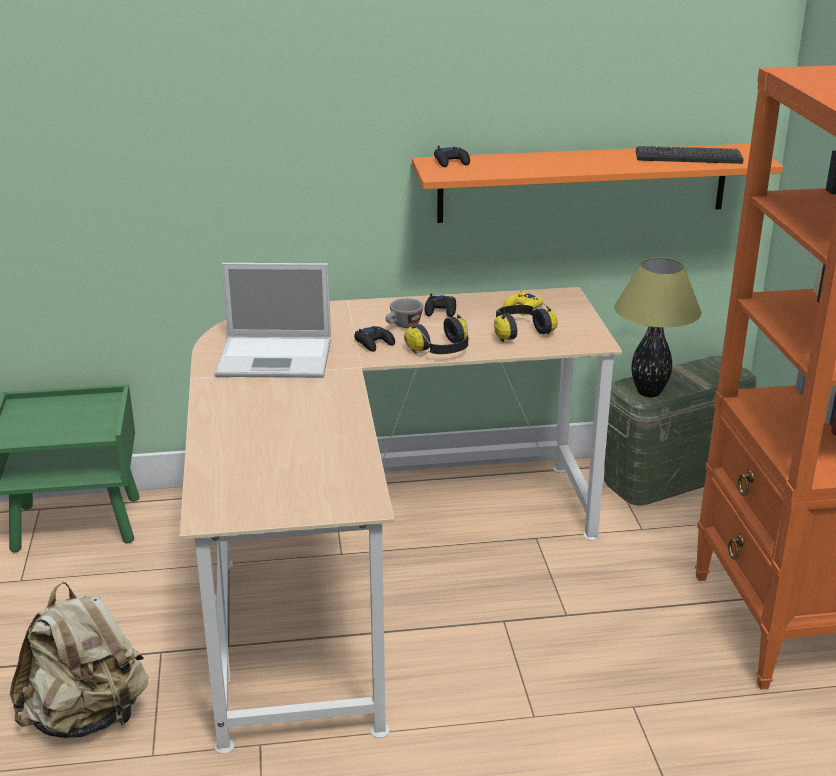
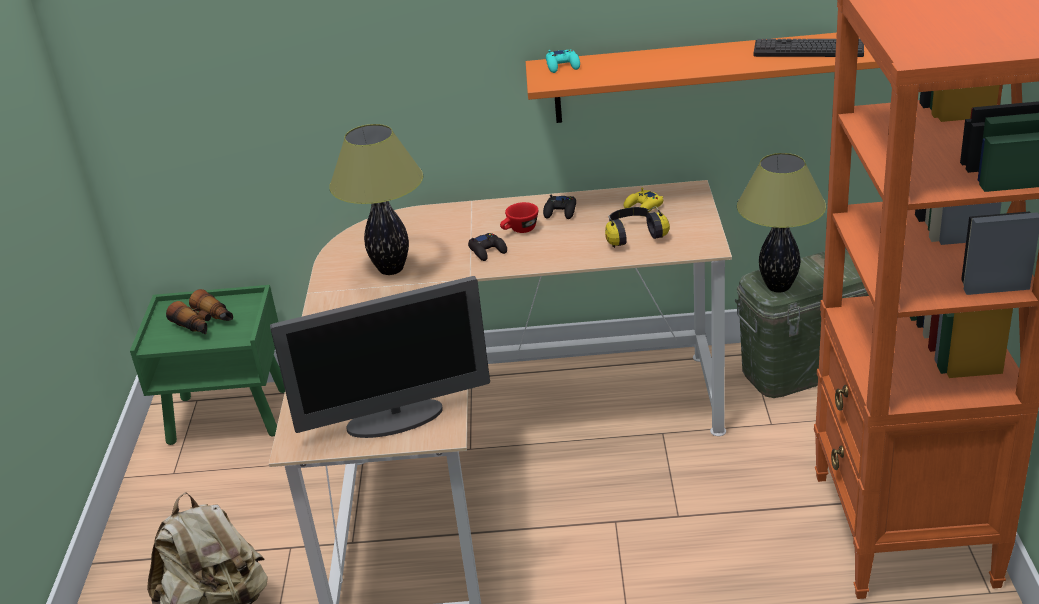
camera: 10 degrees right, 5 degrees up
laptop [214,263,331,378] -> table lamp [329,124,423,275]
grey cup [385,298,423,328] -> red cup [500,202,538,233]
headphones [404,314,468,357] -> none
black game controller [434,146,470,167] -> turquoise game controller [546,50,580,73]
none -> binoculars [166,289,233,335]
none -> monitor [270,276,490,438]

